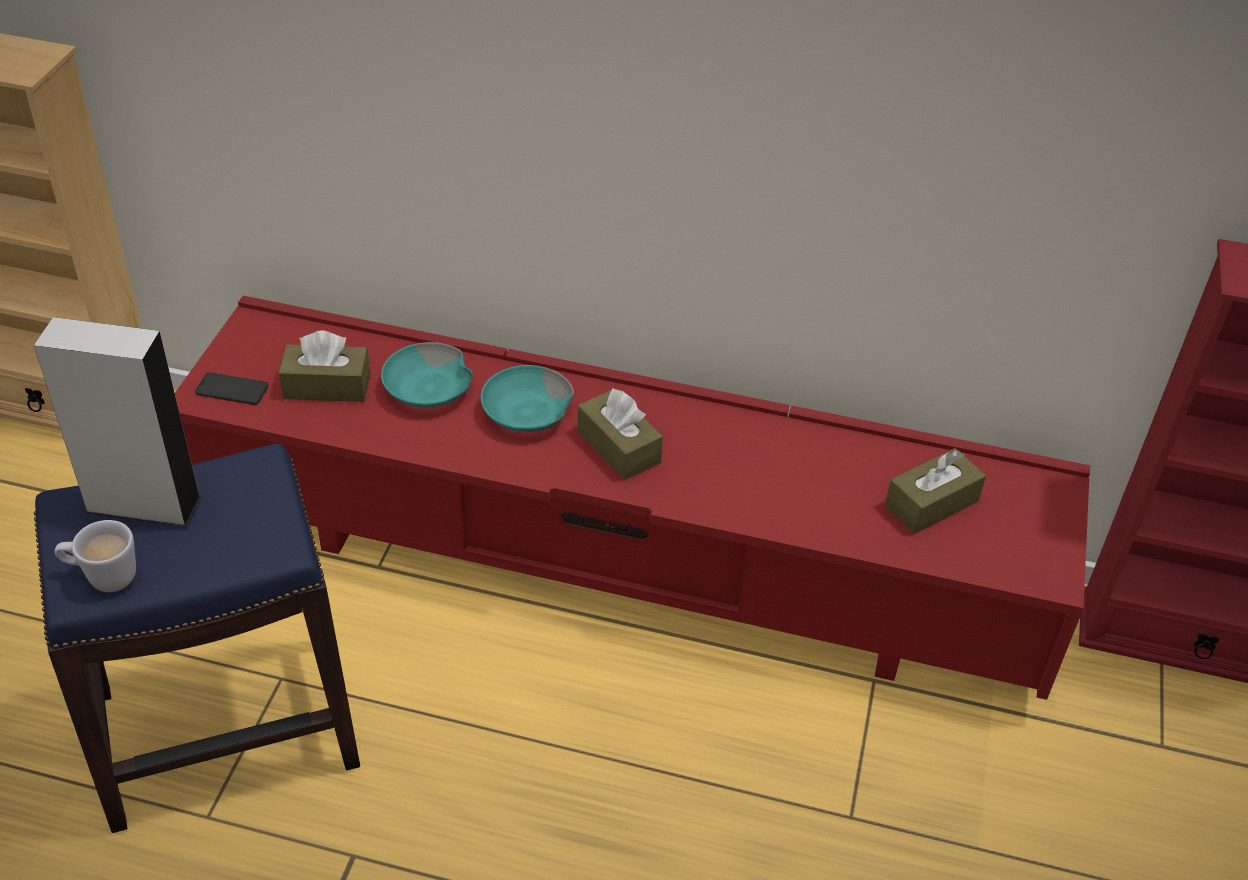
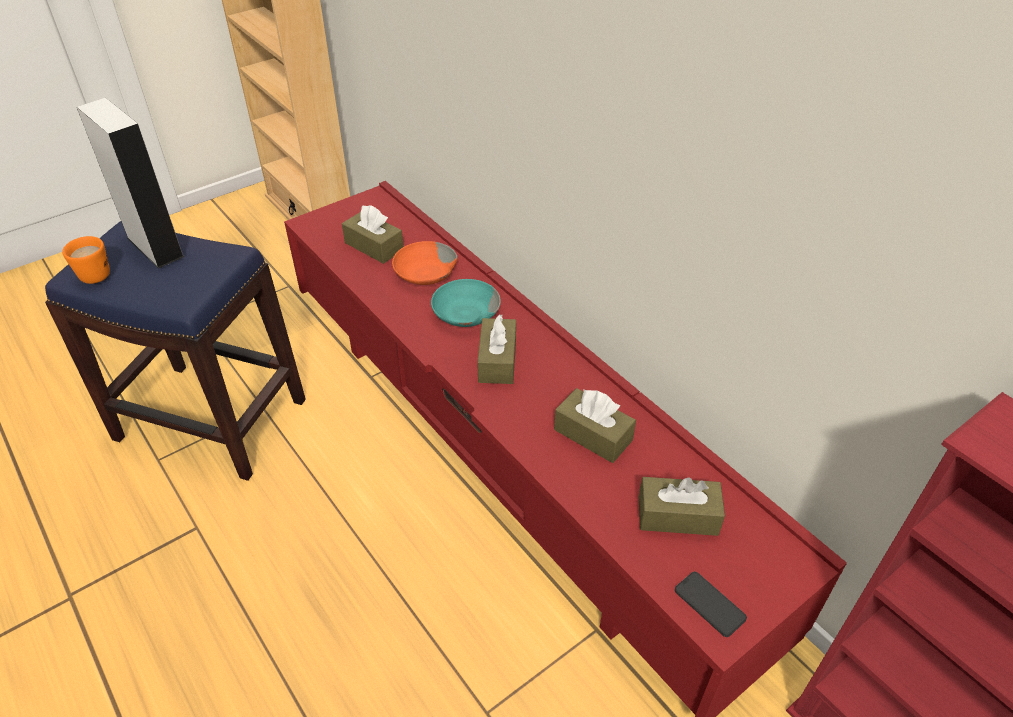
camera: 40 degrees right, 0 degrees up
white mug [55,520,136,592] -> orange mug [62,236,110,284]
phone [195,372,269,405] -> phone moved to [675,572,747,637]
turquoise bowl [381,342,474,408] -> orange bowl [392,241,458,285]
none -> brown tissue box [554,388,636,463]

